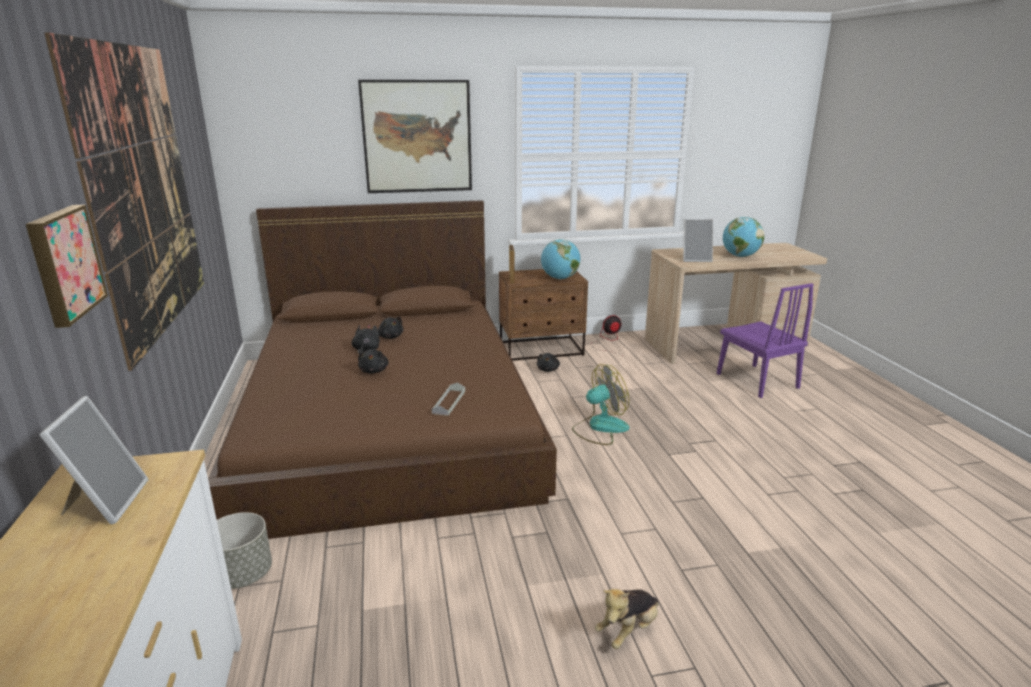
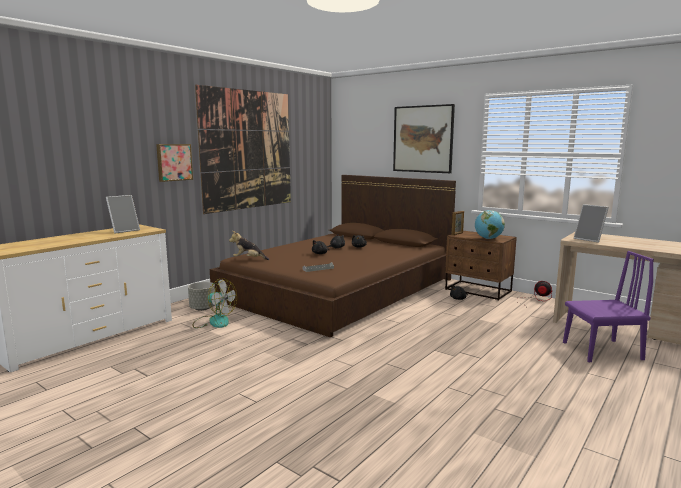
camera: 50 degrees right, 10 degrees down
fan [572,364,629,445] -> fan moved to [193,278,237,328]
plush toy [595,589,659,649] -> plush toy moved to [229,231,269,260]
purple chair [717,283,814,398] -> purple chair turned 120 degrees counterclockwise [563,251,654,362]
globe [723,217,764,257] -> none

